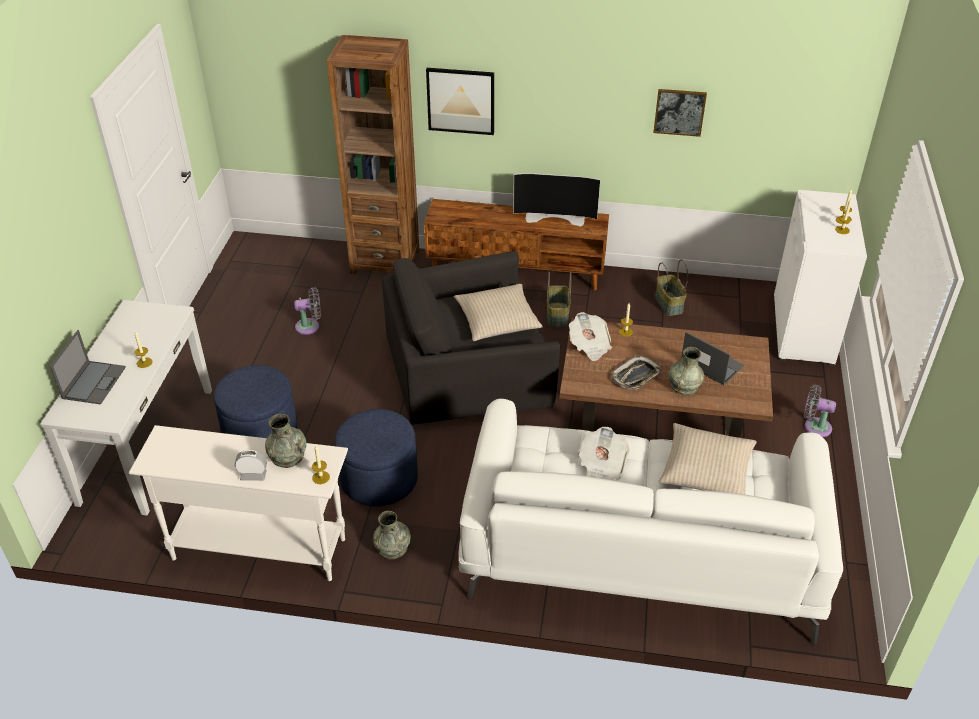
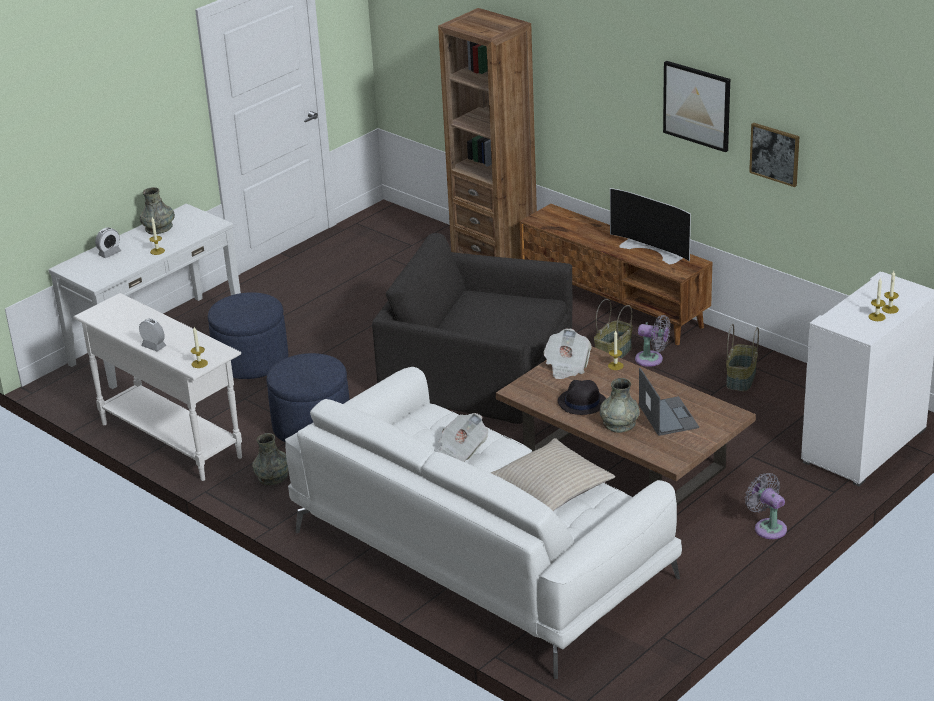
camera: 35 degrees right, 10 degrees down
laptop [50,330,126,404] -> alarm clock [95,227,121,258]
grey vase [265,414,307,468] -> grey vase moved to [140,187,175,234]
grey fan [294,287,321,335] -> grey fan moved to [635,315,671,367]
picture [426,68,494,135] -> picture moved to [663,61,730,152]
beige pillow [454,284,543,341] -> none
tray [611,356,662,390] -> black hat [558,380,606,415]

